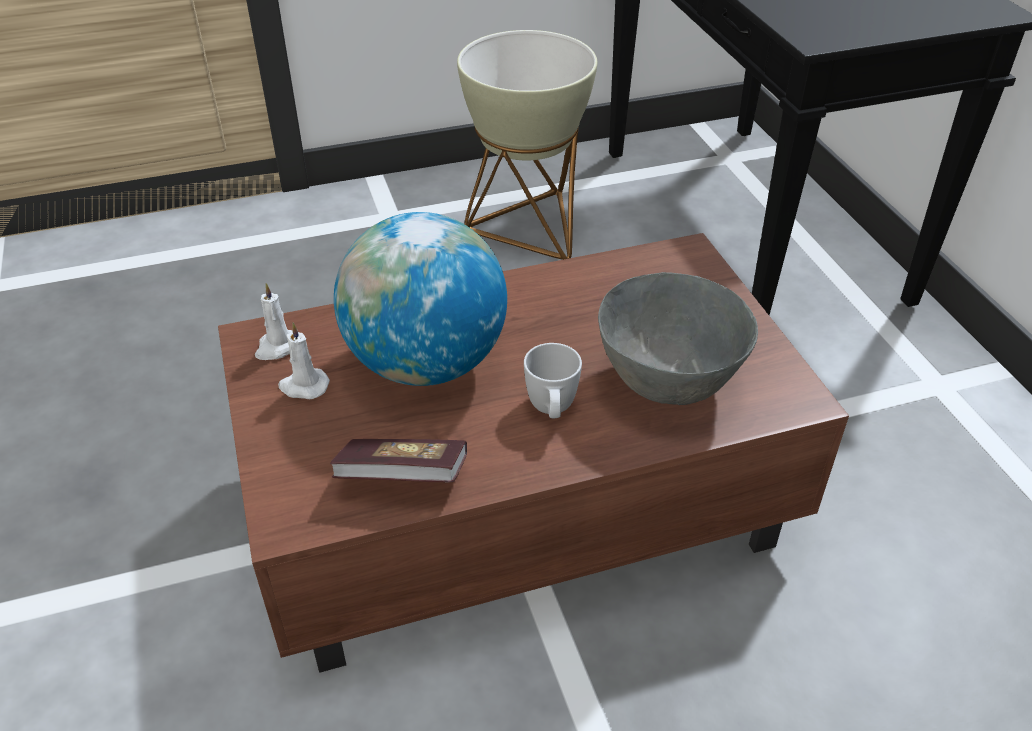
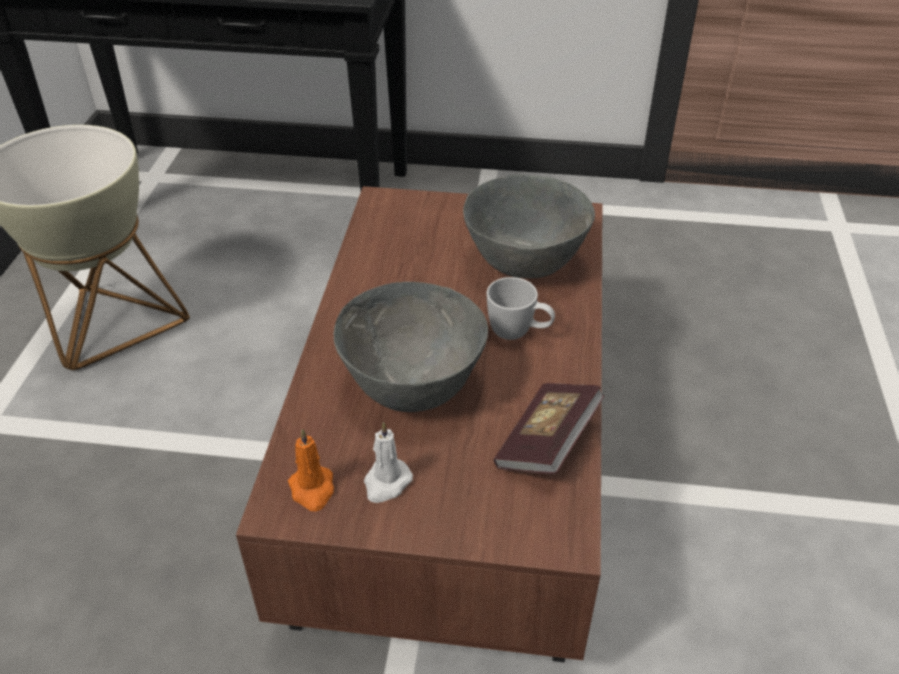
camera: 65 degrees left, 0 degrees up
white candle [255,283,293,360] -> orange candle [288,428,334,511]
globe [334,212,507,386] -> grey bowl [334,282,488,412]

